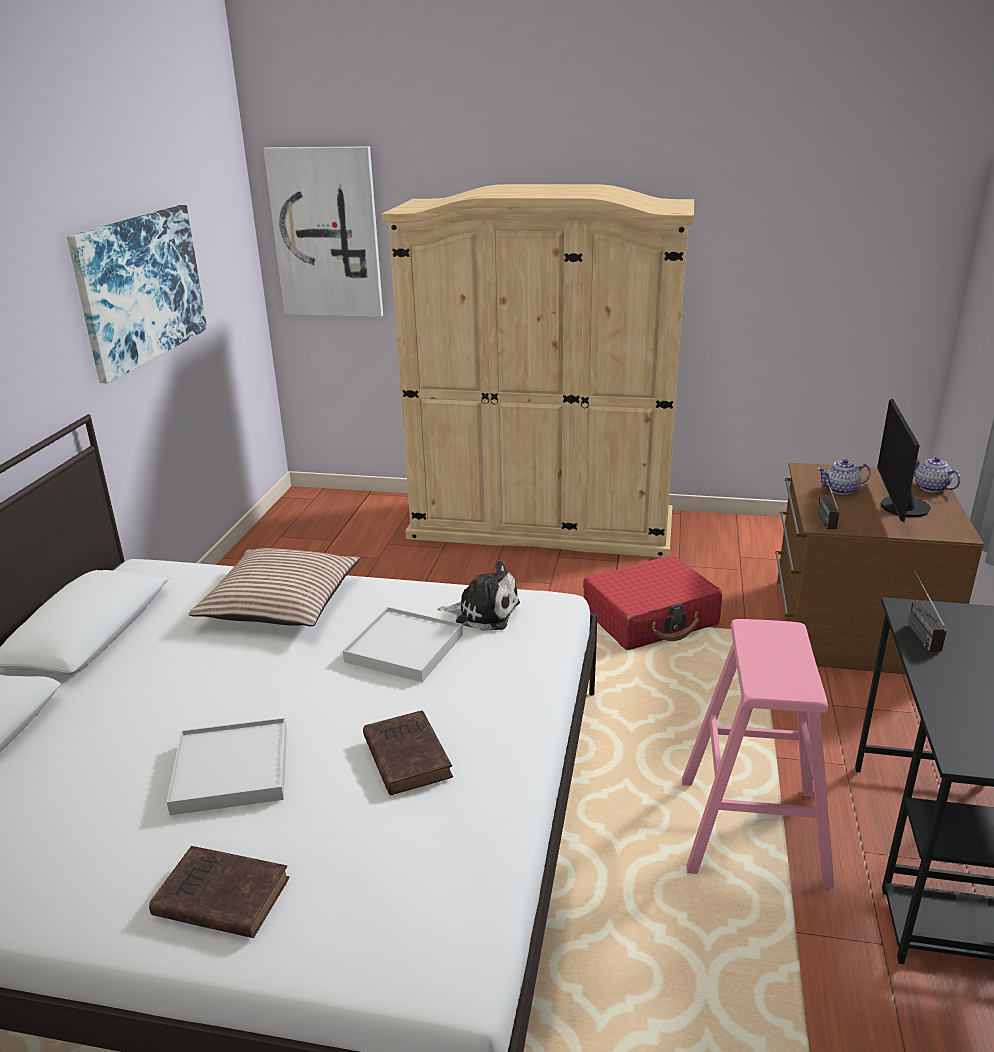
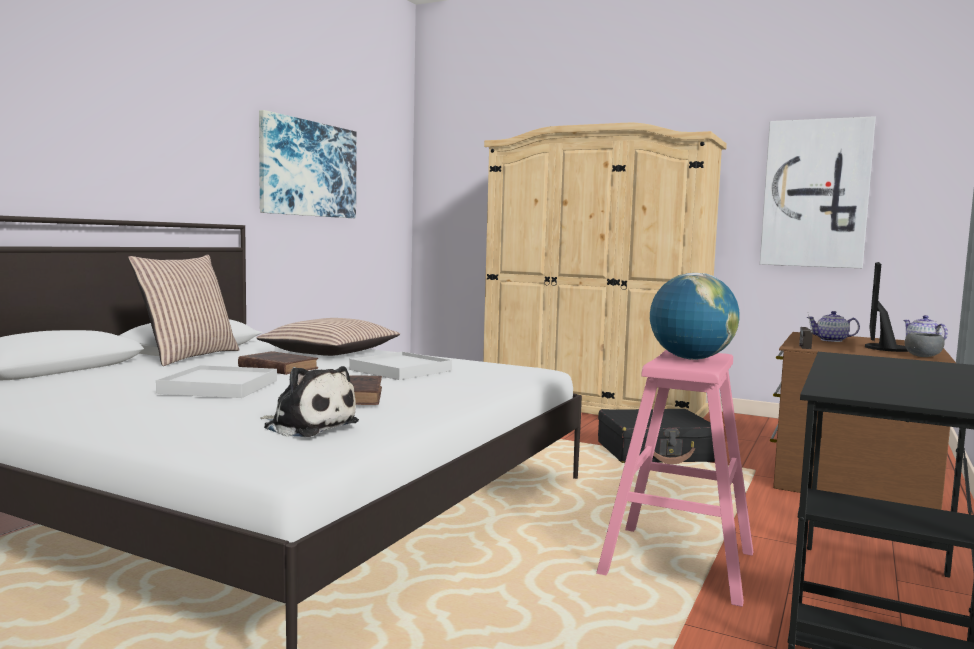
camera: 15 degrees right, 20 degrees down
brown book [149,846,289,938] -> brown book moved to [238,351,318,375]
picture [263,146,383,317] -> picture moved to [760,116,876,268]
plush toy [437,561,520,631] -> plush toy moved to [260,366,359,437]
red suitcase [583,555,722,650] -> black suitcase [598,409,715,464]
radio [908,571,947,652] -> none
none -> pillow [128,255,239,366]
none -> globe [650,273,740,360]
none -> grey bowl [905,333,945,357]

